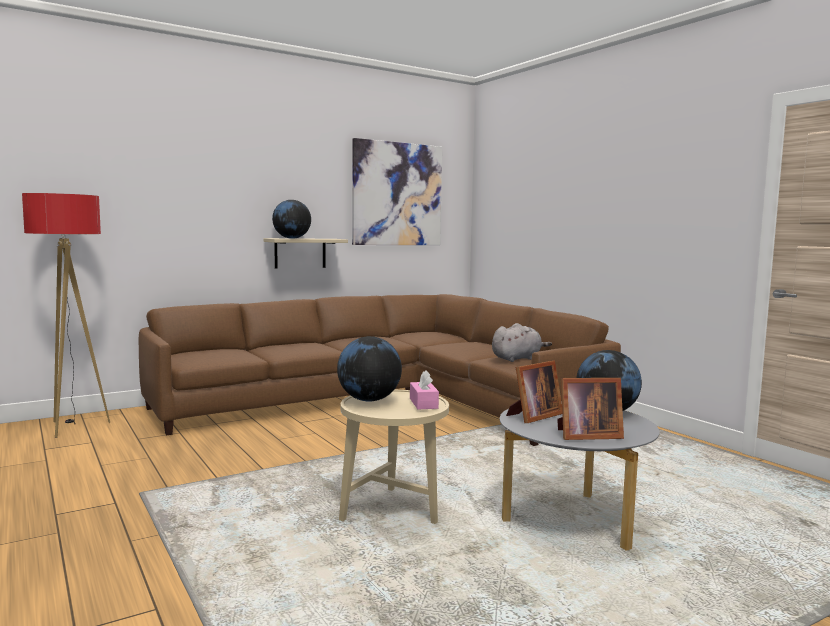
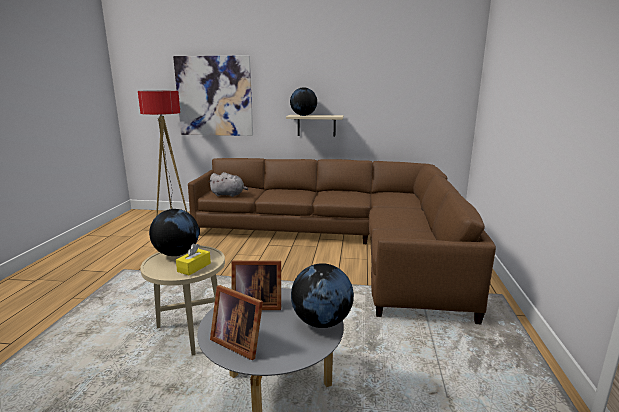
camera: 40 degrees right, 10 degrees up
picture [352,138,442,245] -> picture moved to [173,55,253,136]
pink tissue box [410,370,439,409] -> yellow tissue box [176,244,211,275]
grey plush toy [492,323,552,362] -> grey plush toy moved to [208,172,248,197]

